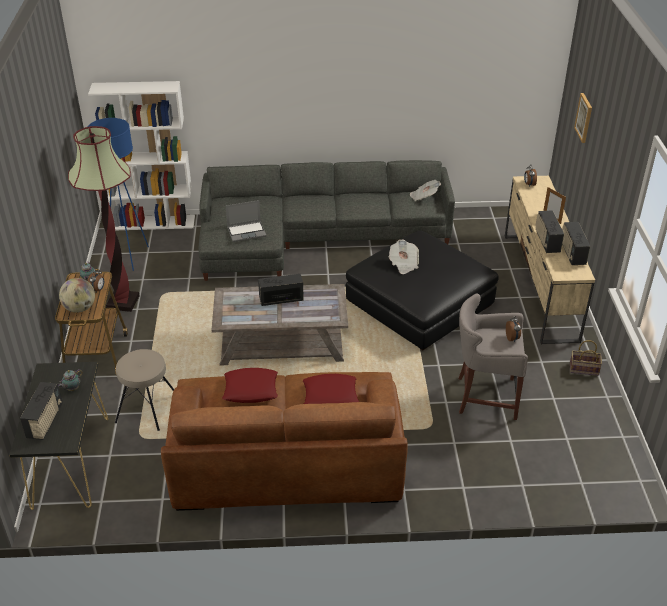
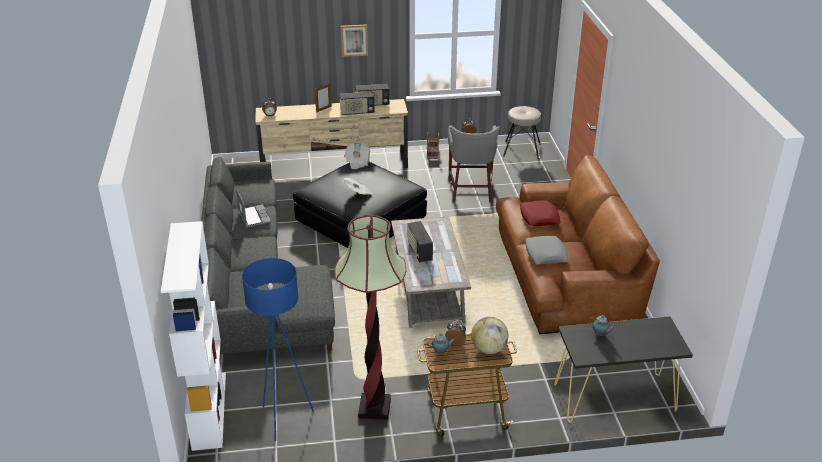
camera: 95 degrees left, 5 degrees down
radio [20,382,63,440] -> none
beige stool [115,349,174,431] -> beige stool moved to [503,106,541,160]
red pillow [222,368,278,403] -> grey pillow [525,236,568,264]
laptop [226,200,266,242] -> laptop moved to [236,188,271,228]
newspaper [409,180,441,201] -> newspaper moved to [344,142,371,169]
picture [574,93,592,143] -> picture moved to [341,24,368,57]

